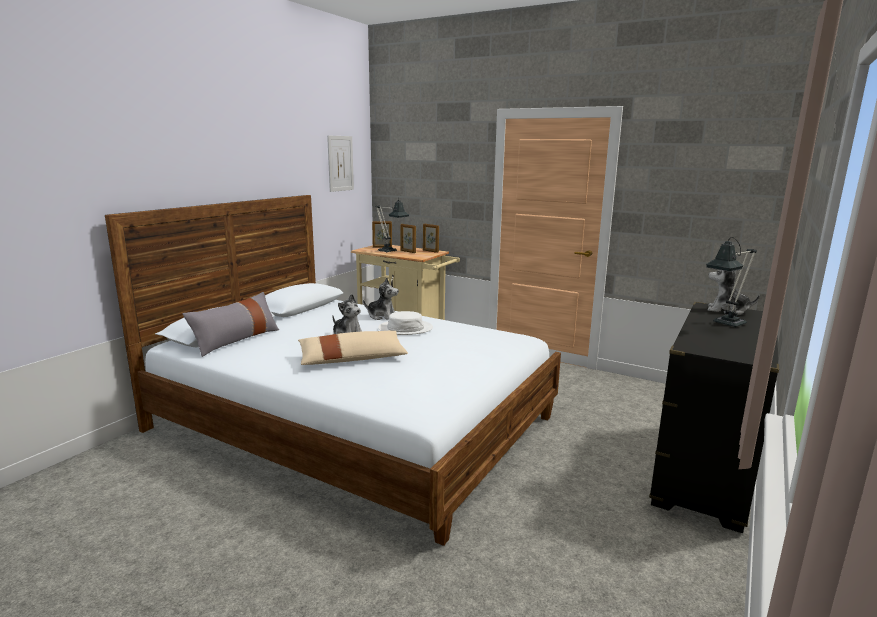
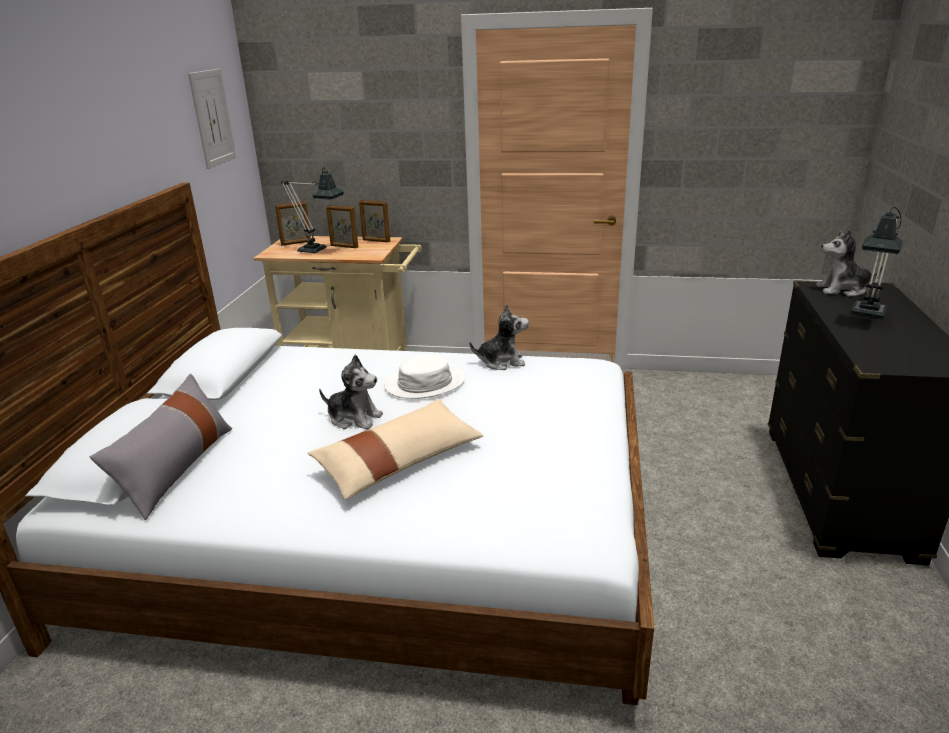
camera: 20 degrees left, 10 degrees up
plush toy [363,278,399,320] -> plush toy moved to [469,304,529,370]

